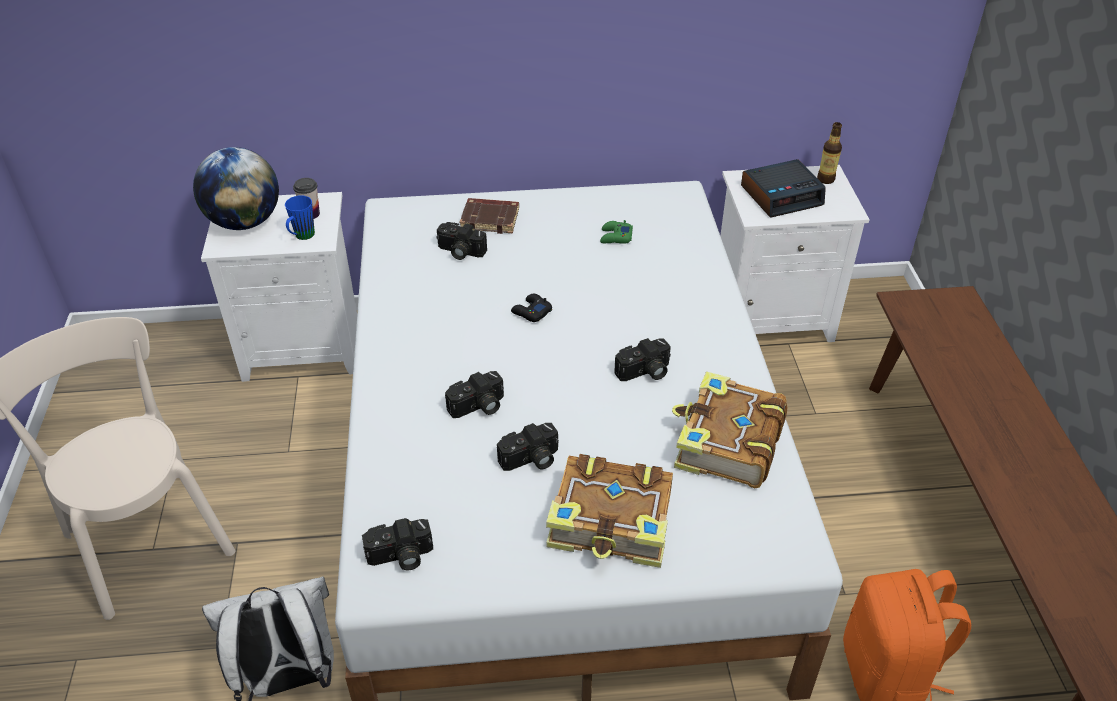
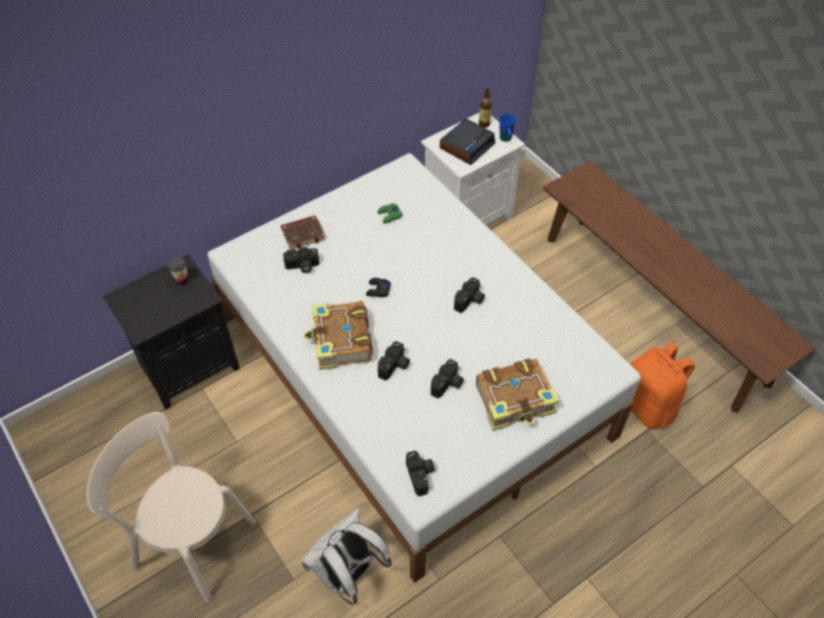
camera: 30 degrees left, 10 degrees up
globe [193,147,279,230] -> none
white nightstand [201,192,357,382] -> black nightstand [103,254,240,410]
blue mug [285,195,315,240] -> blue mug moved to [499,114,516,142]
camera [362,518,433,570] -> camera turned 60 degrees counterclockwise [406,450,435,497]
book [672,371,787,488] -> book moved to [303,301,373,370]

